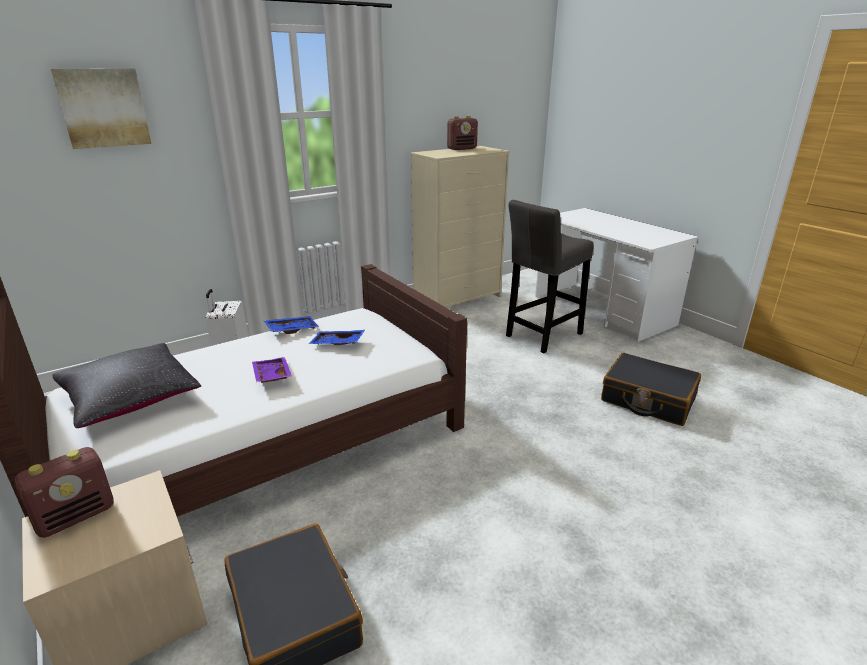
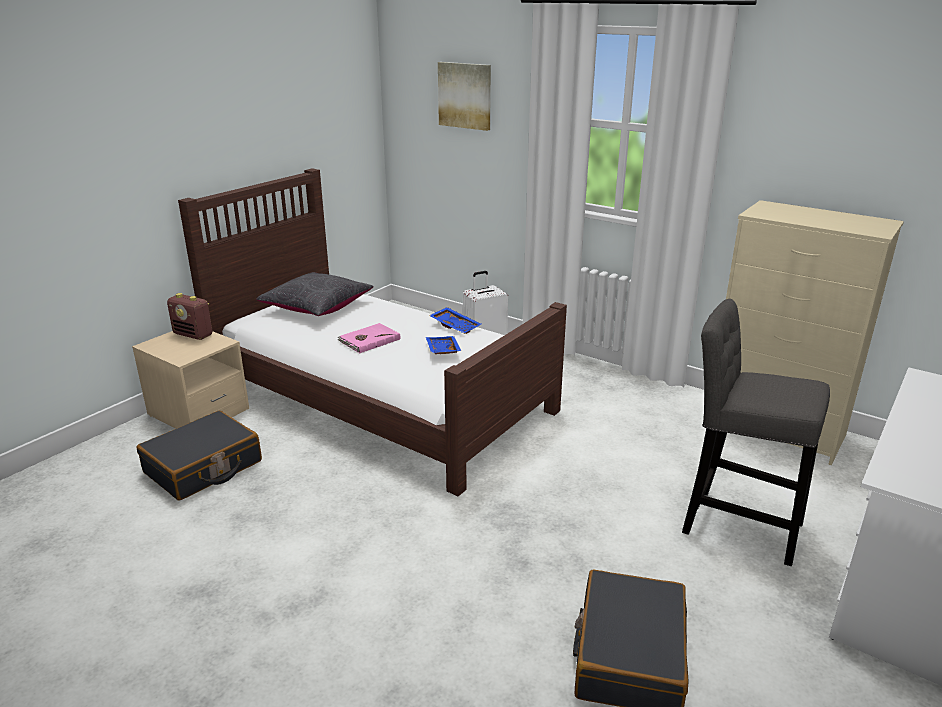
camera: 70 degrees right, 0 degrees up
purple tray [252,357,292,383] -> pink book [338,323,400,353]
radio [447,116,478,150] -> none

